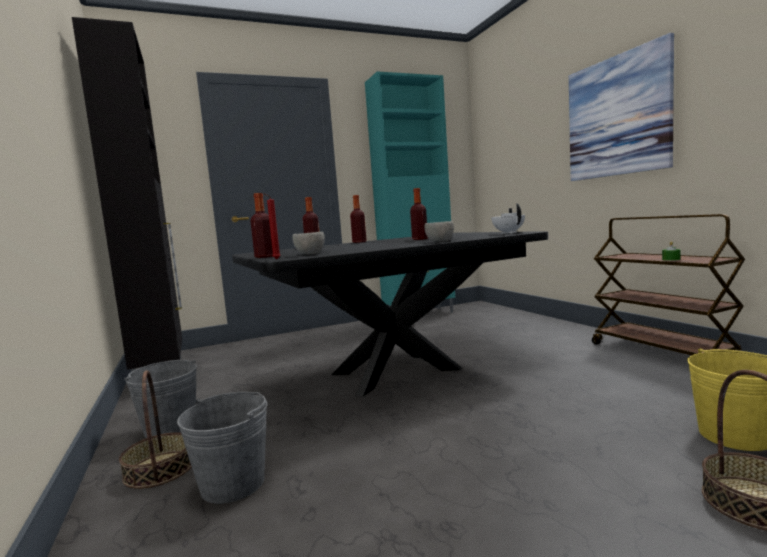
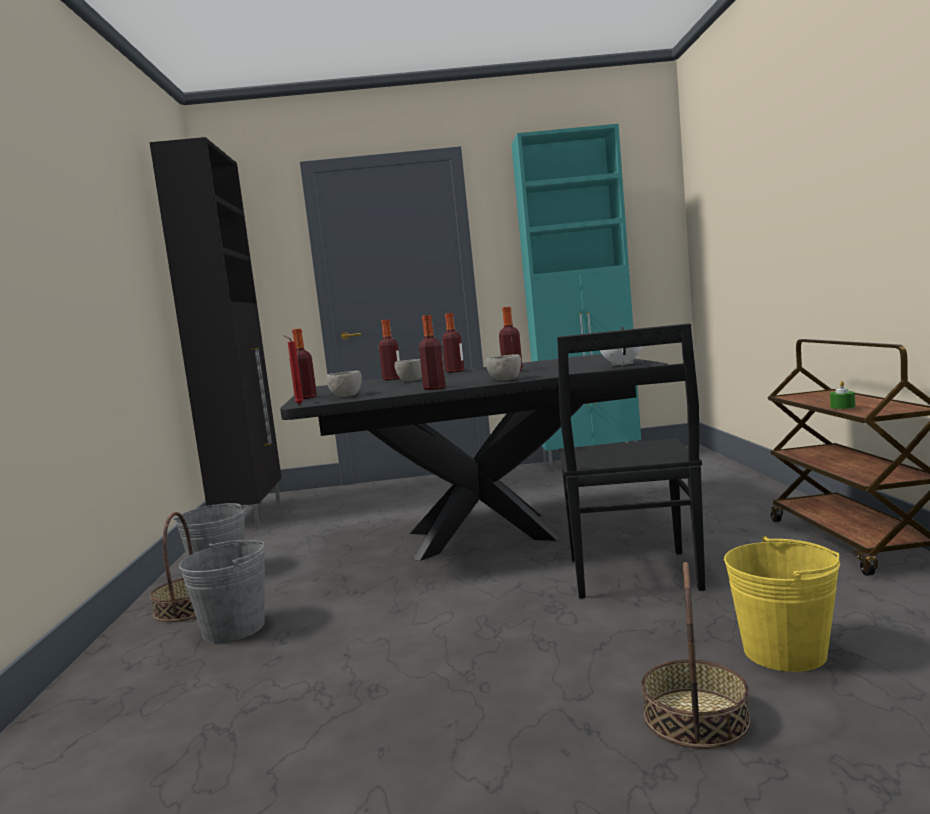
camera: 20 degrees right, 0 degrees up
picture [569,33,674,181] -> none
none -> grey bowl [395,359,422,382]
none -> bottle [419,315,445,390]
none -> black chair [557,323,706,599]

